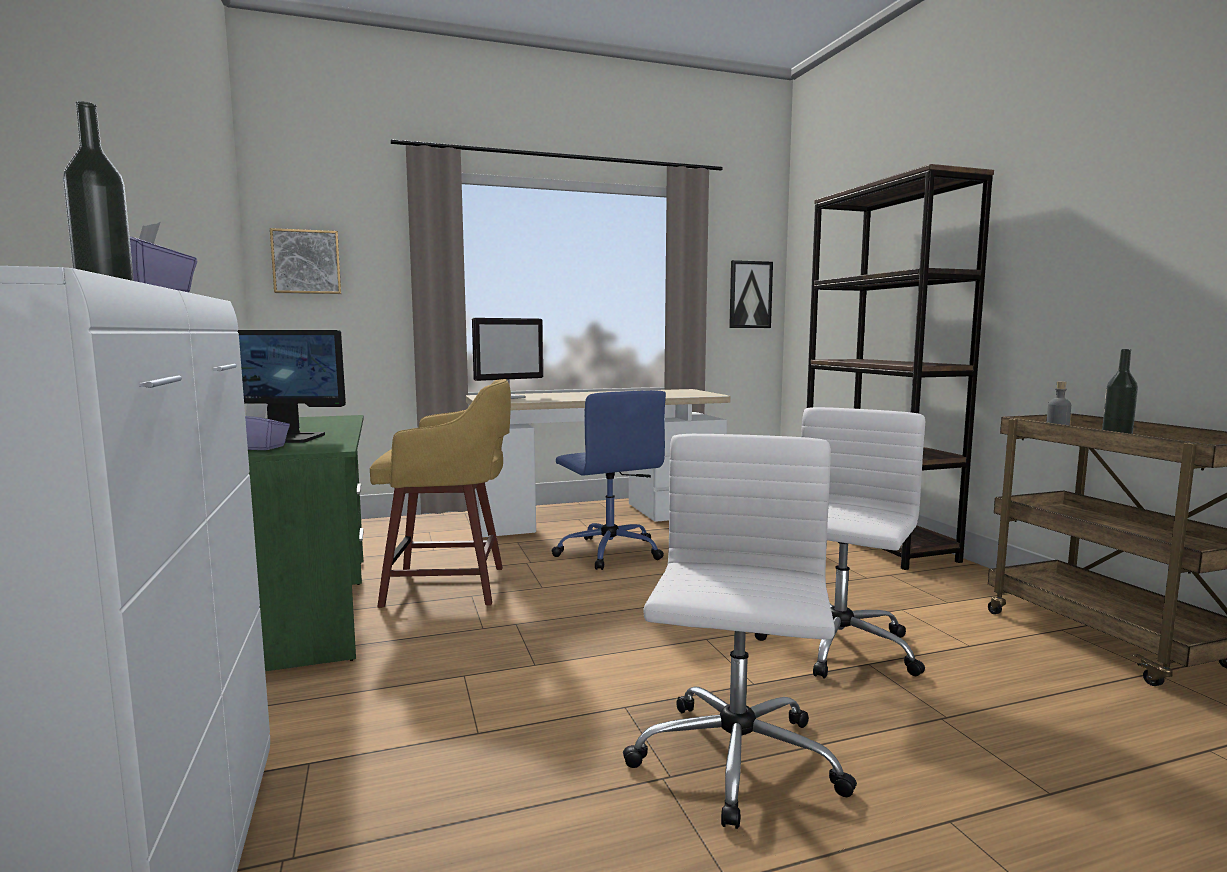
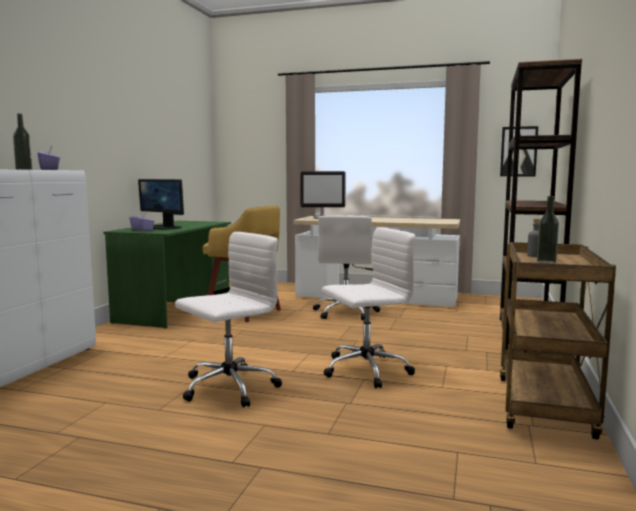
camera: 35 degrees right, 0 degrees up
picture [270,228,342,294] -> none
blue office chair [551,390,666,570] -> white office chair [313,215,380,320]

